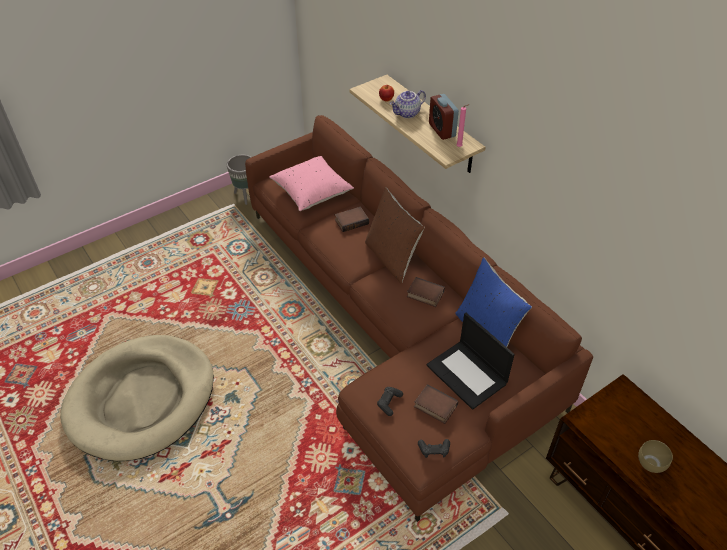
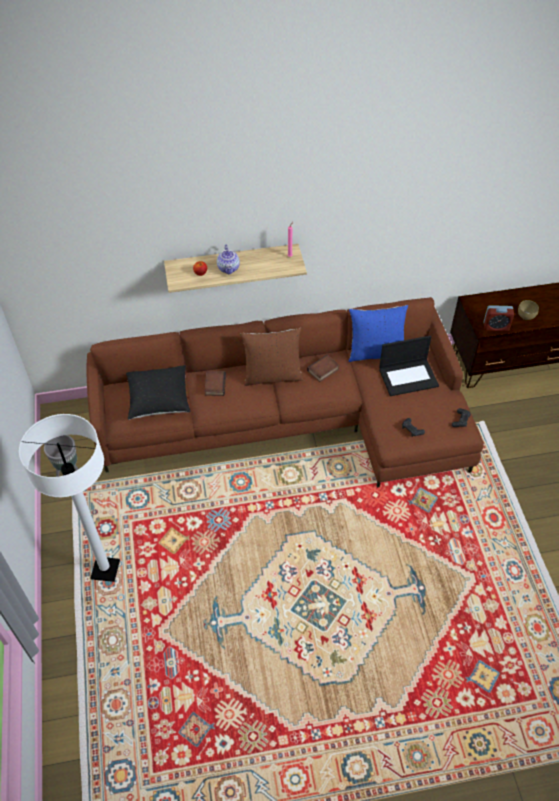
camera: 65 degrees left, 5 degrees up
beige dog bed [60,335,214,461] -> none
pink pillow [269,156,354,211] -> black pillow [126,365,190,420]
book [414,384,458,424] -> none
alarm clock [429,94,459,140] -> alarm clock moved to [483,305,514,331]
none -> white floor lamp [19,414,120,582]

